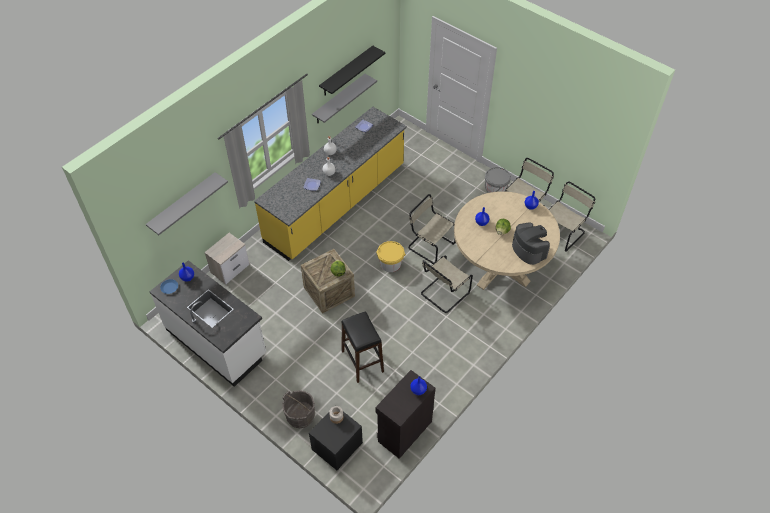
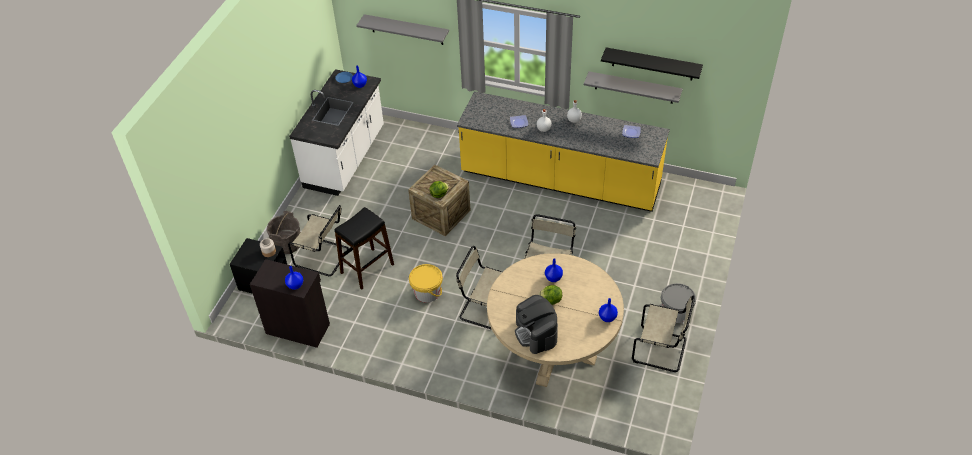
camera: 70 degrees right, 5 degrees down
nightstand [204,233,250,284] -> none
yellow bucket [376,241,406,272] -> yellow bucket moved to [409,264,443,303]
coffee machine [512,222,550,265] -> coffee machine turned 120 degrees clockwise [515,295,558,354]
beige chair [549,181,595,252] -> beige chair moved to [288,205,349,276]

